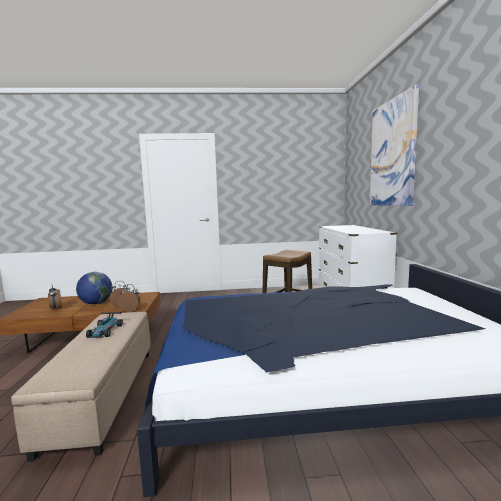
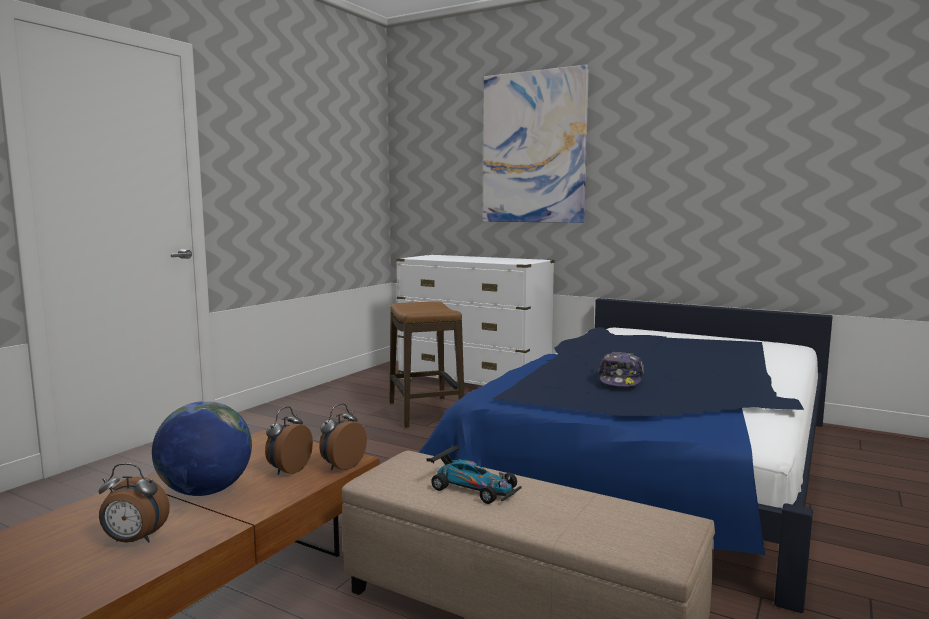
camera: 55 degrees left, 0 degrees up
none -> cap [598,352,644,387]

